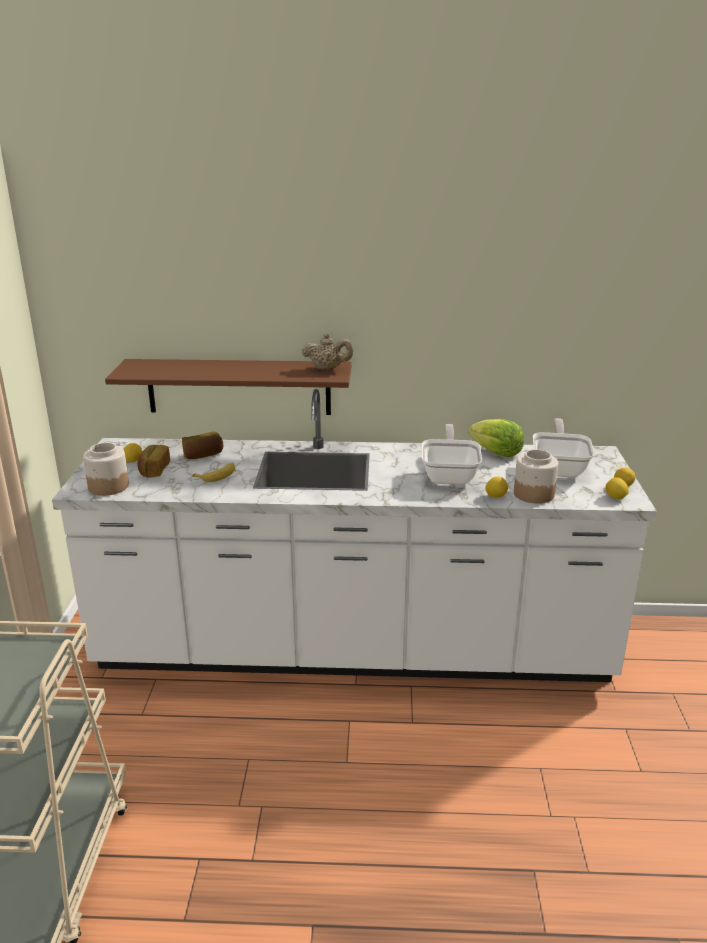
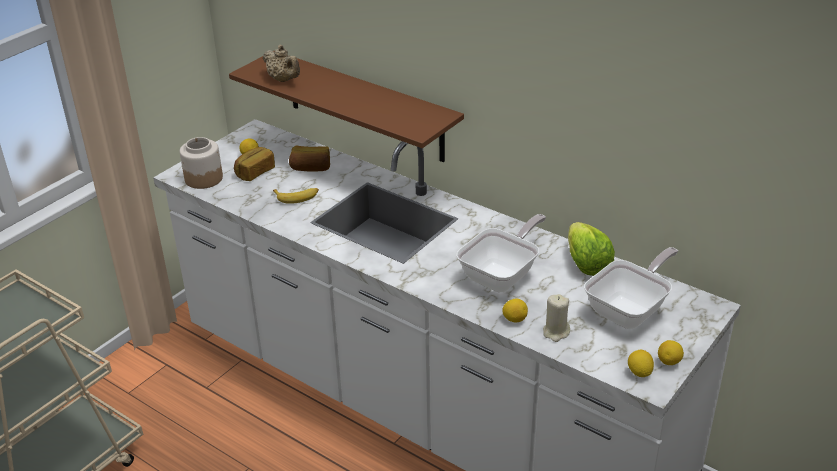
camera: 35 degrees right, 10 degrees up
beige teapot [302,333,353,370] -> beige teapot moved to [263,45,300,82]
jar [514,449,558,504] -> beige candle [543,294,570,342]

